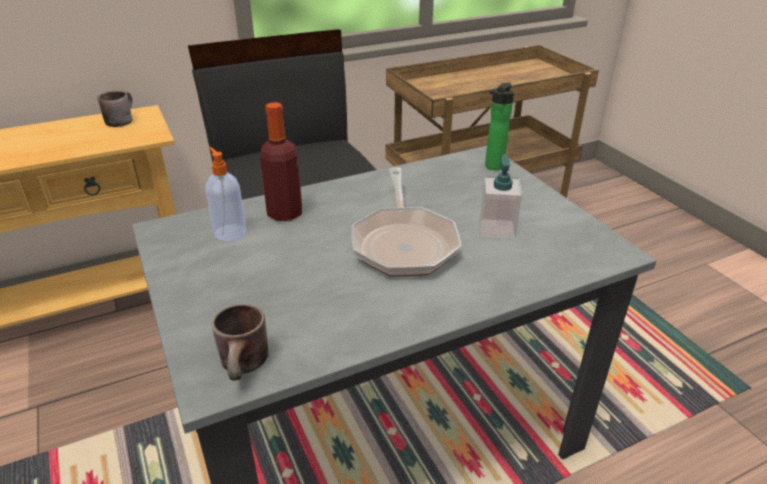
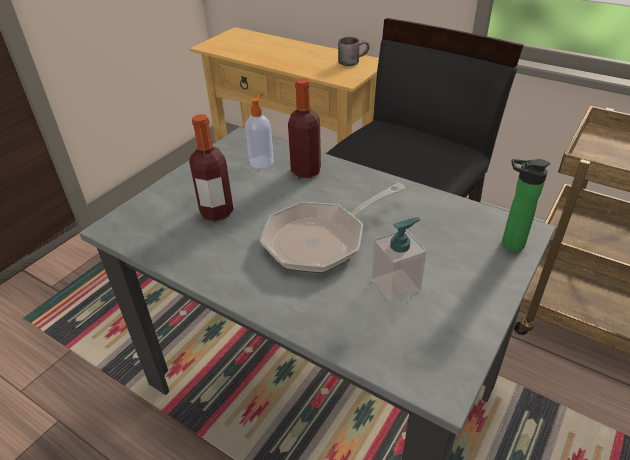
camera: 60 degrees right, 5 degrees up
brown mug [211,304,268,381] -> none
none -> bottle [189,114,234,222]

